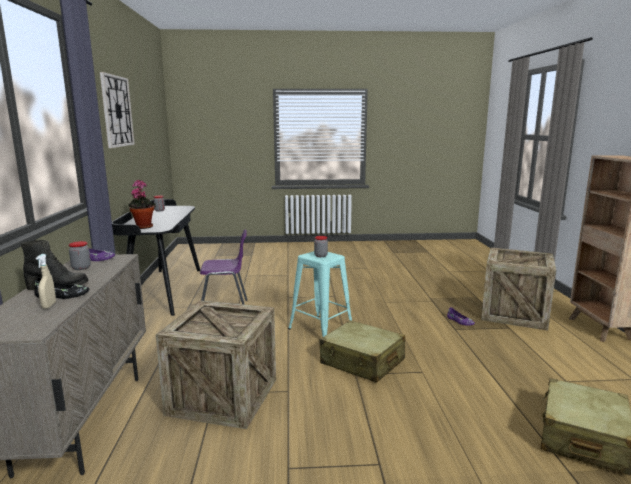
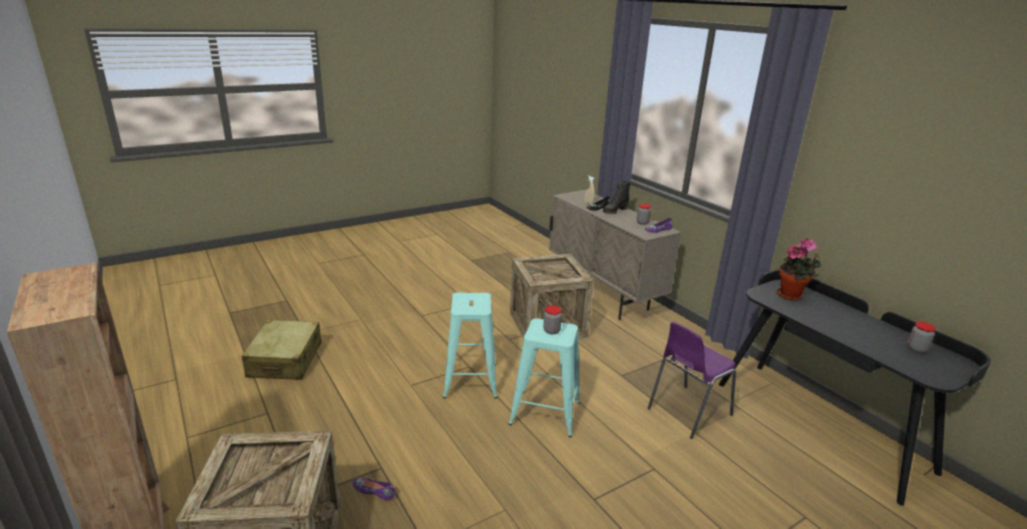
camera: 150 degrees right, 10 degrees up
wall clock [100,72,135,148] -> none
beige suitcase [319,320,405,383] -> turquoise stool [443,292,497,399]

